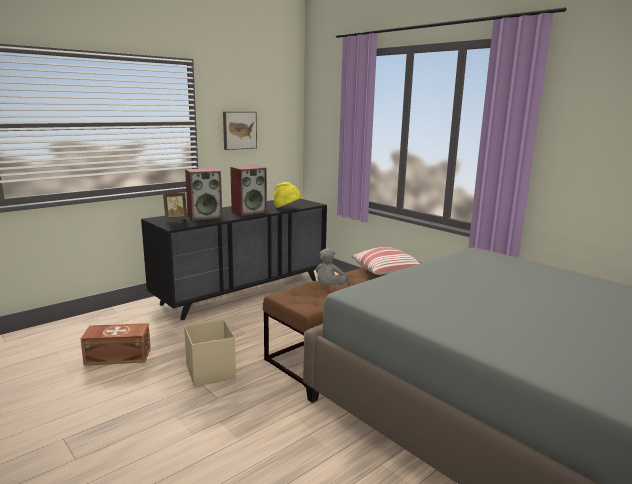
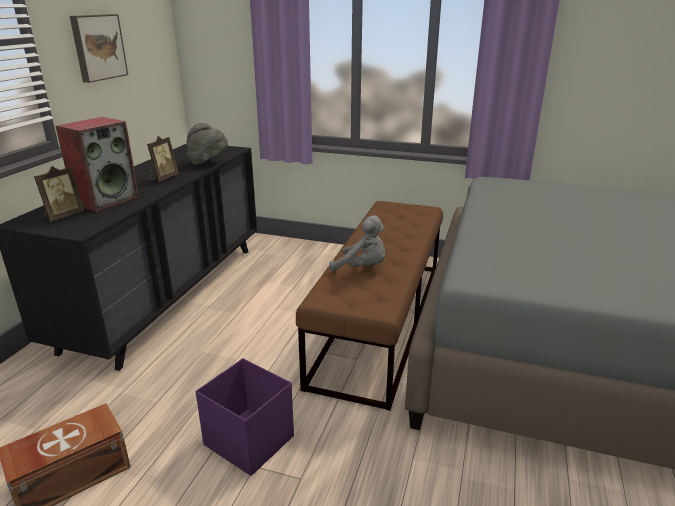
camera: 30 degrees left, 10 degrees up
beige storage box [184,320,236,387] -> purple storage box [196,358,294,476]
speaker [230,165,267,216] -> picture frame [147,136,179,182]
yellow hat [273,182,301,208] -> grey hat [186,123,228,165]
grey plush toy [316,249,350,285] -> grey plush toy turned 60 degrees counterclockwise [329,215,385,272]
pillow [351,247,420,275] -> none

